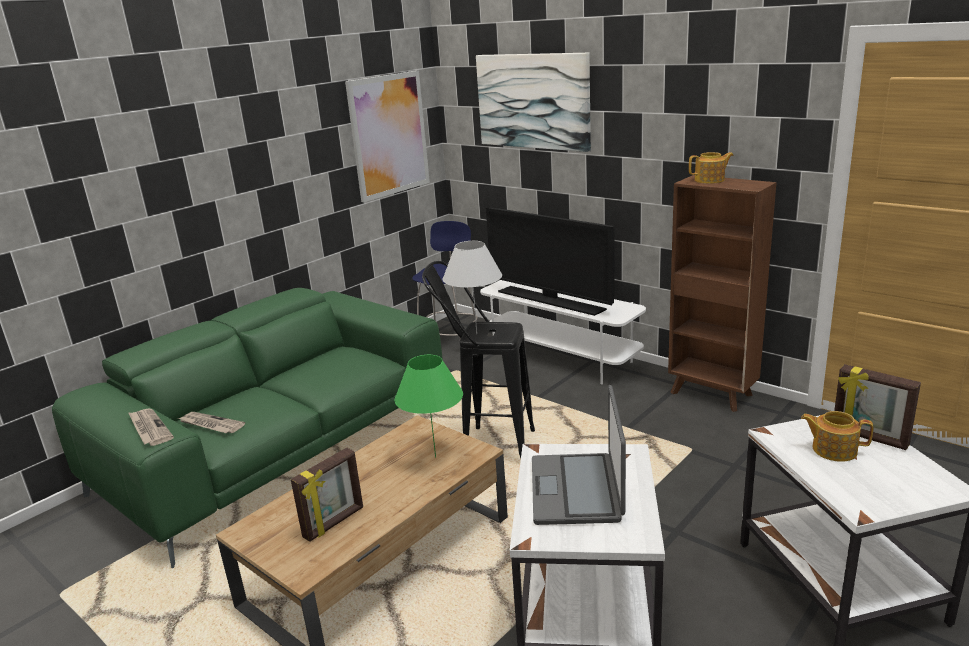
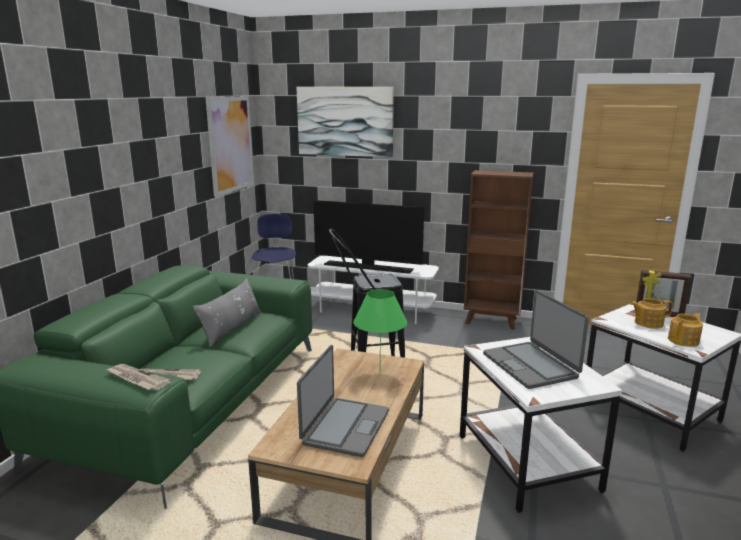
camera: 25 degrees left, 5 degrees down
picture frame [291,448,363,542] -> laptop [297,345,389,457]
white table lamp [442,241,502,334] -> none
teapot [689,152,734,184] -> teapot moved to [668,313,703,347]
none -> grey pillow [193,278,261,348]

